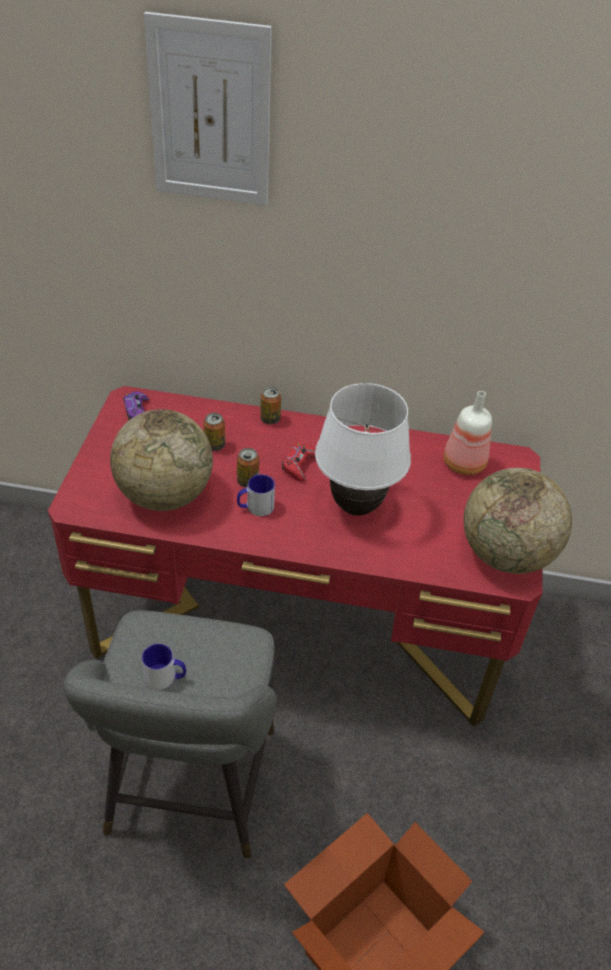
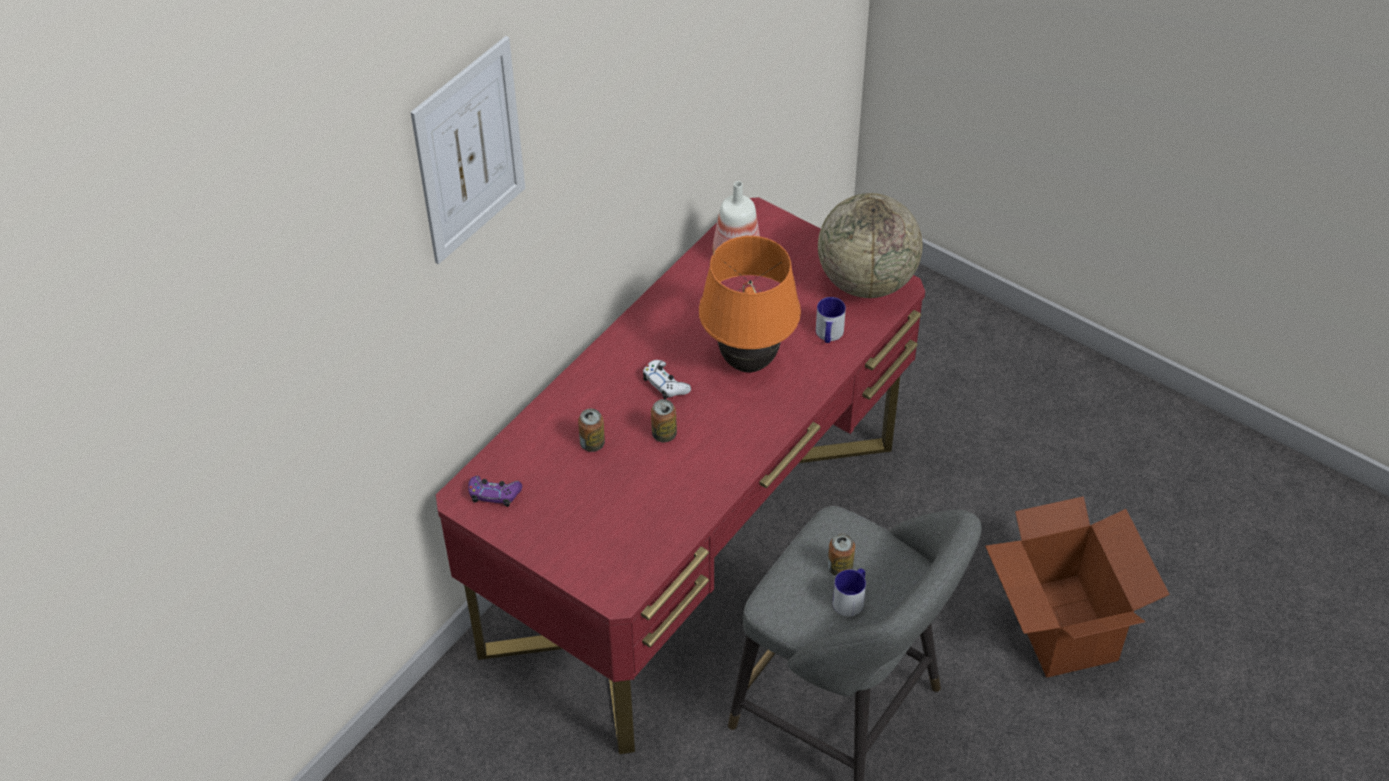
camera: 60 degrees left, 5 degrees up
globe [110,409,213,511] -> none
mug [237,474,275,516] -> mug moved to [816,297,846,343]
can [260,387,281,424] -> can moved to [827,534,855,576]
red game controller [282,443,316,482] -> white game controller [643,360,691,399]
white table lamp [315,383,411,516] -> orange table lamp [699,236,801,373]

